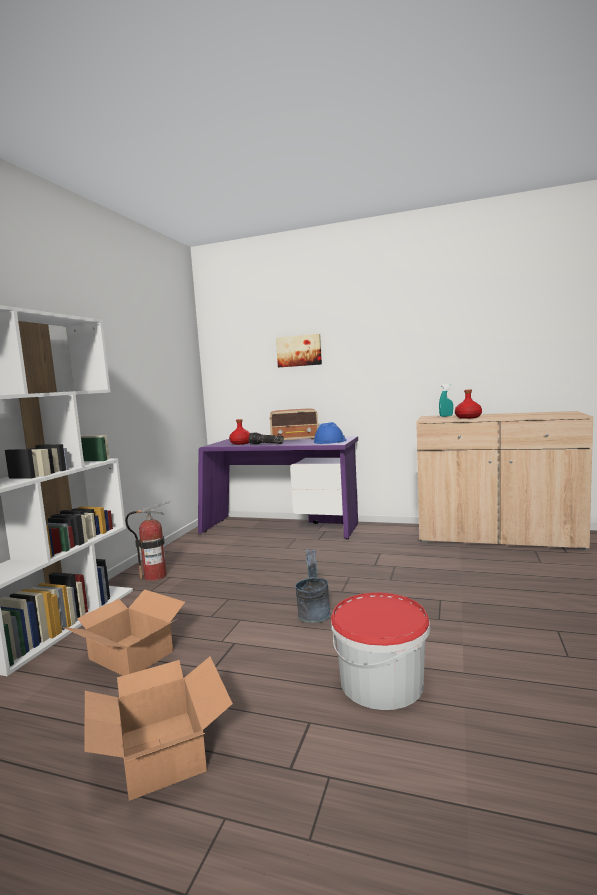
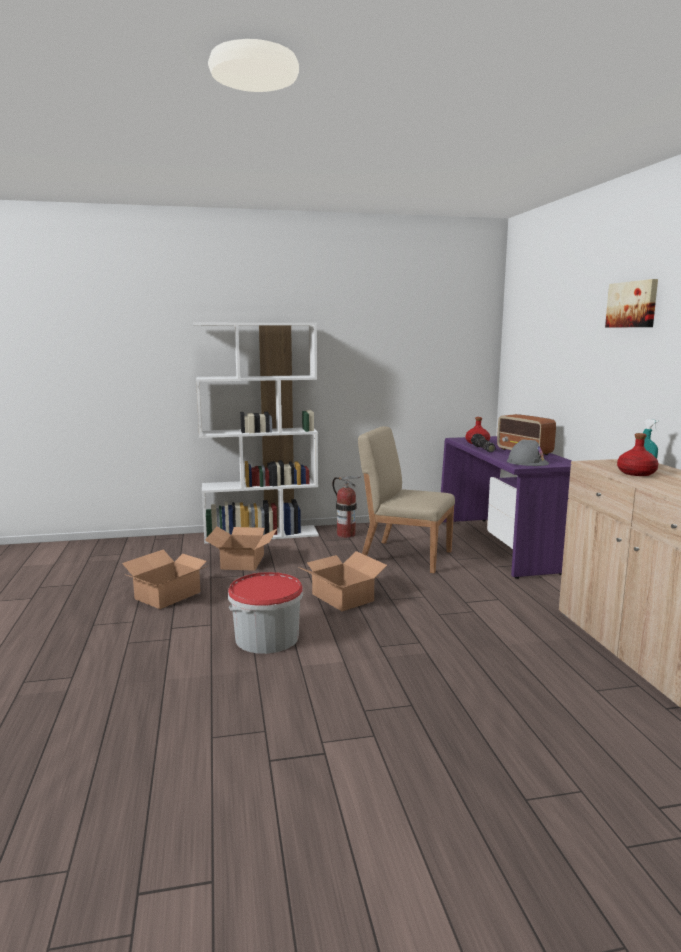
camera: 60 degrees right, 5 degrees up
picture [276,334,322,367] -> picture moved to [605,279,658,327]
grey bucket [295,549,331,623] -> cardboard box [299,551,387,611]
blue hard hat [314,422,347,444] -> grey hard hat [507,439,549,466]
none -> beige chair [358,426,455,573]

